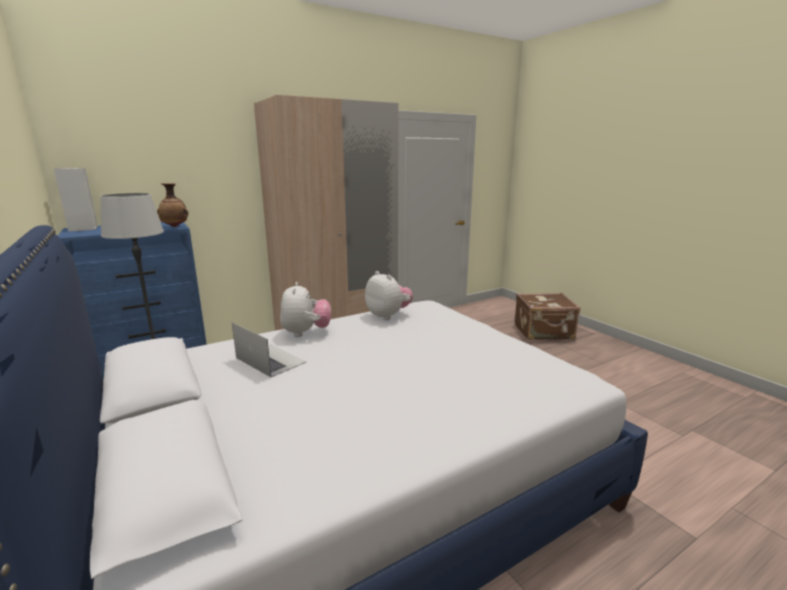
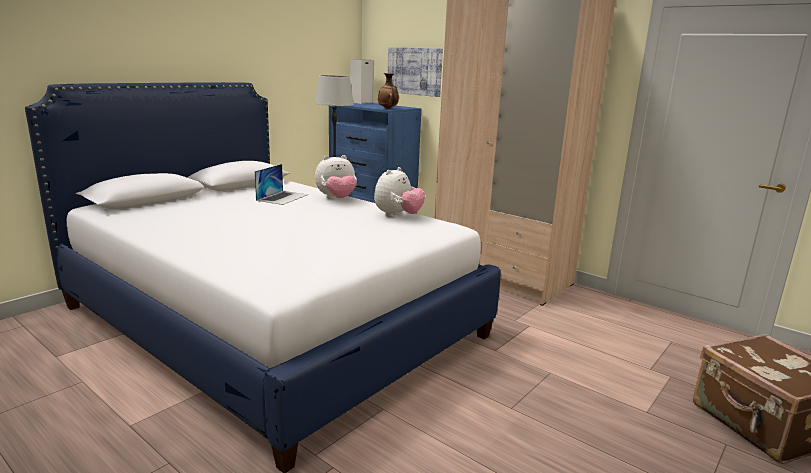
camera: 70 degrees right, 0 degrees up
none -> picture [388,47,443,97]

